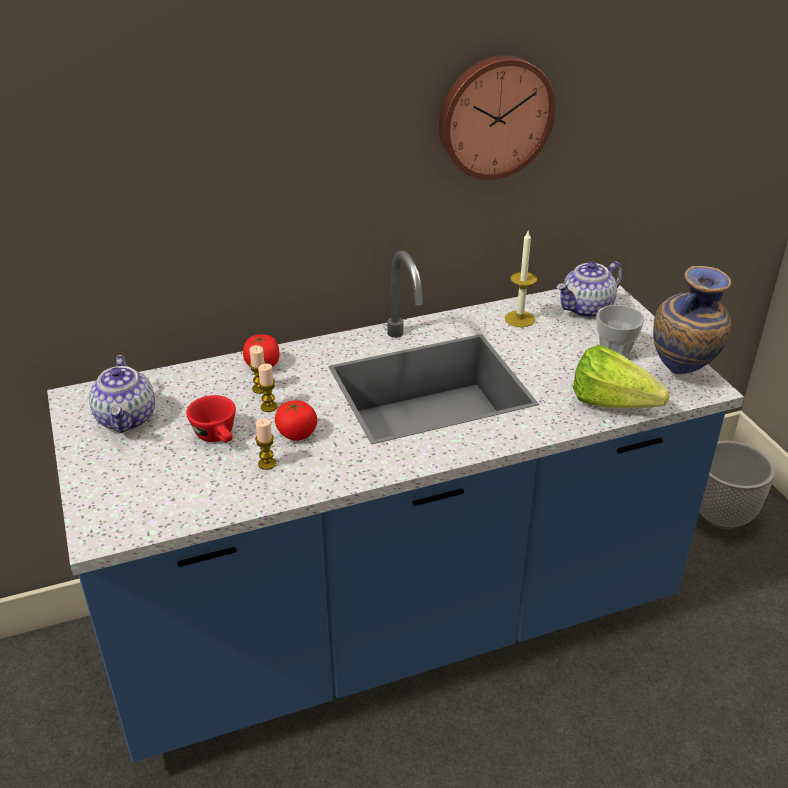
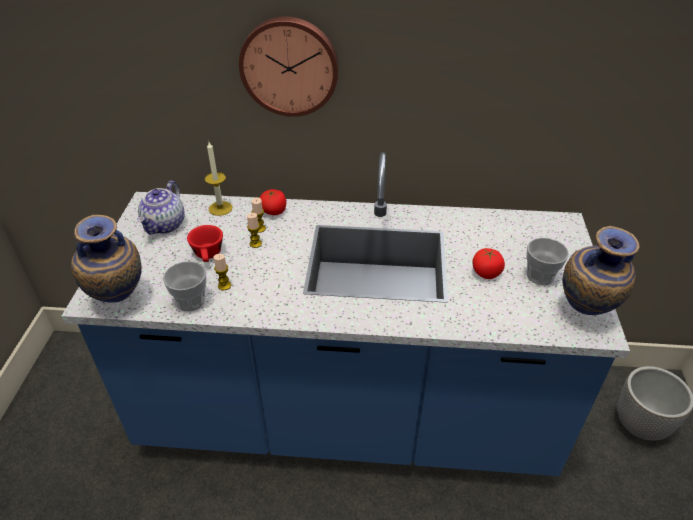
camera: 25 degrees right, 5 degrees up
tomato [275,400,317,441] -> tomato moved to [473,248,505,279]
wall clock [439,55,556,180] -> wall clock moved to [239,16,339,117]
candle [505,231,537,327] -> candle moved to [205,142,232,216]
teapot [556,261,624,318] -> none
lettuce [573,345,670,408] -> none
none -> vase [71,215,141,303]
none -> cup [163,261,206,311]

